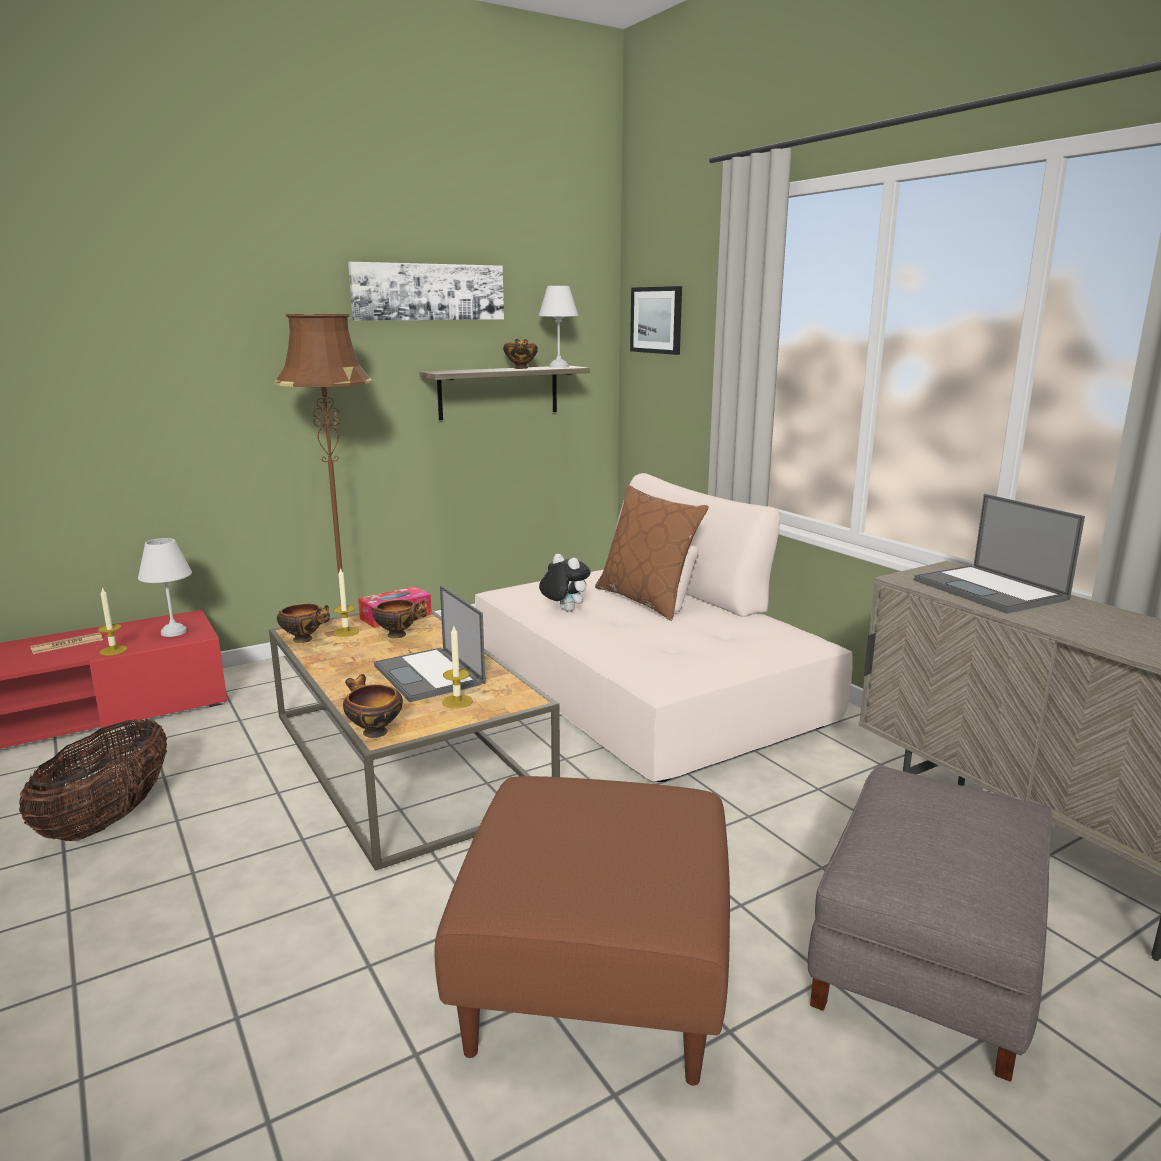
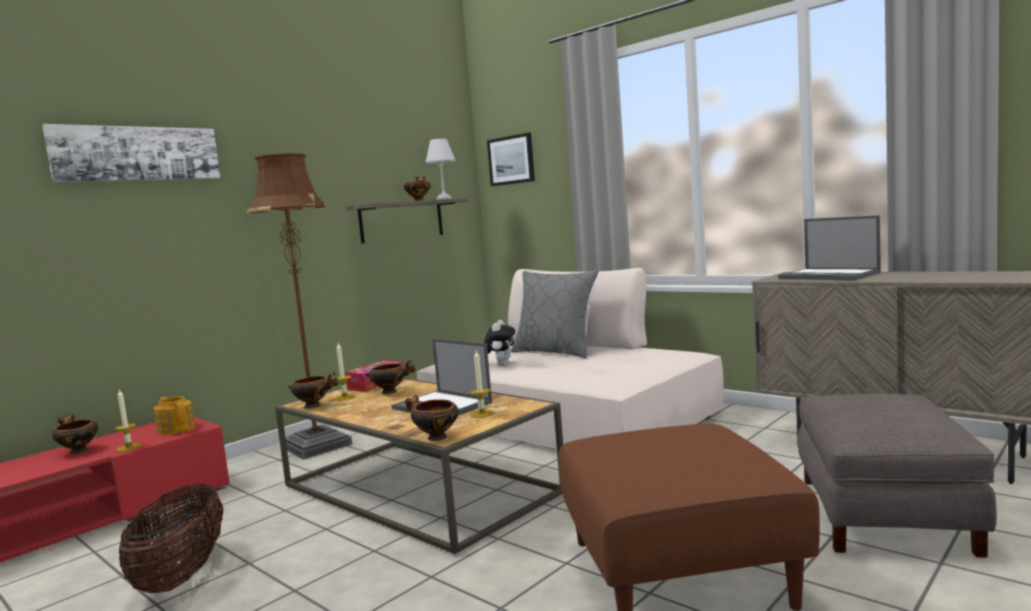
camera: 15 degrees left, 10 degrees down
newspaper [30,632,103,654] -> bowl [52,415,98,454]
white table lamp [138,538,192,637] -> teapot [154,396,195,435]
picture [348,262,504,321] -> picture moved to [42,124,220,182]
plush toy [539,554,591,612] -> plush toy turned 75 degrees clockwise [484,320,515,366]
brown pillow [595,485,709,621] -> grey pillow [511,270,599,358]

